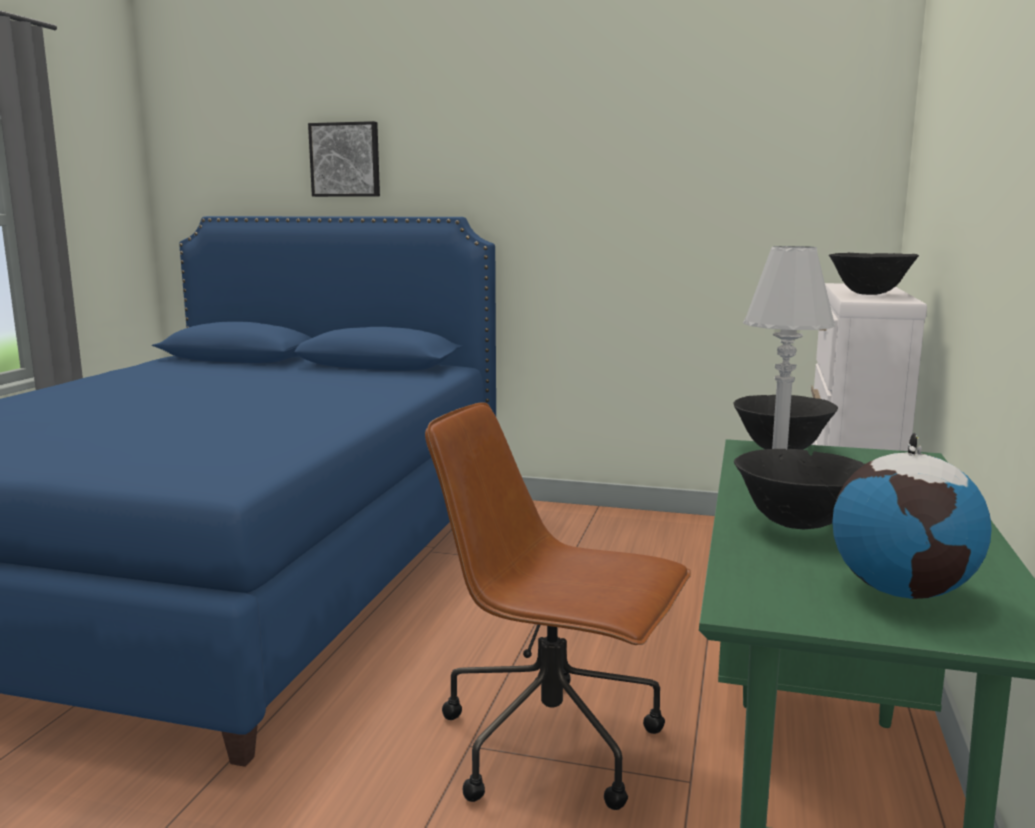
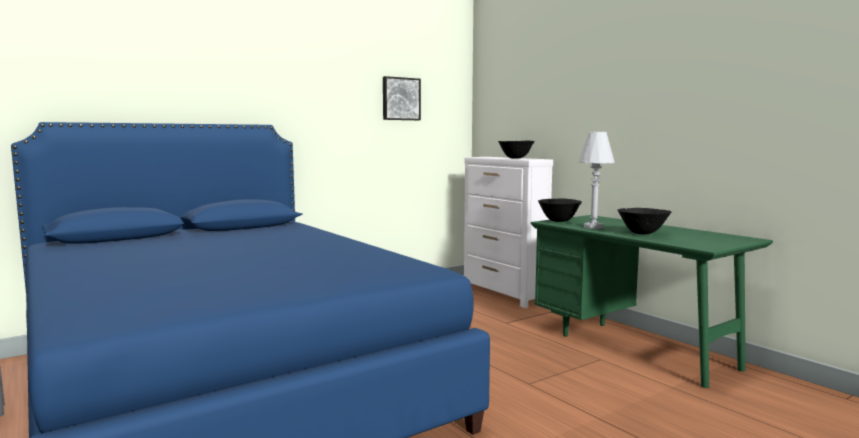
camera: 50 degrees left, 5 degrees down
picture [308,121,380,197] -> picture moved to [383,76,421,120]
brown office chair [425,402,691,810] -> none
globe [832,433,992,599] -> none

